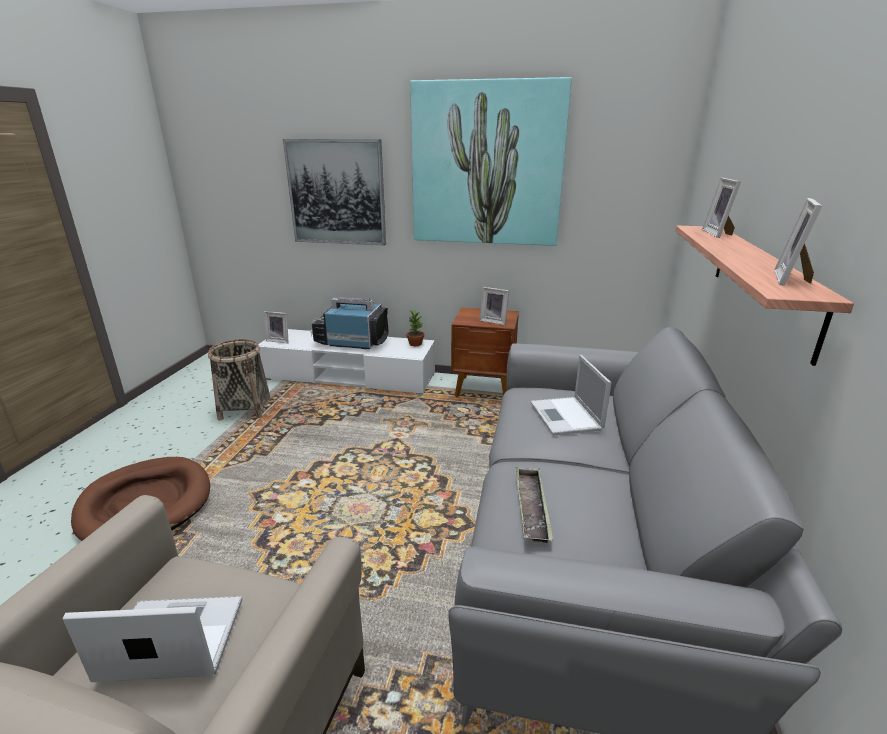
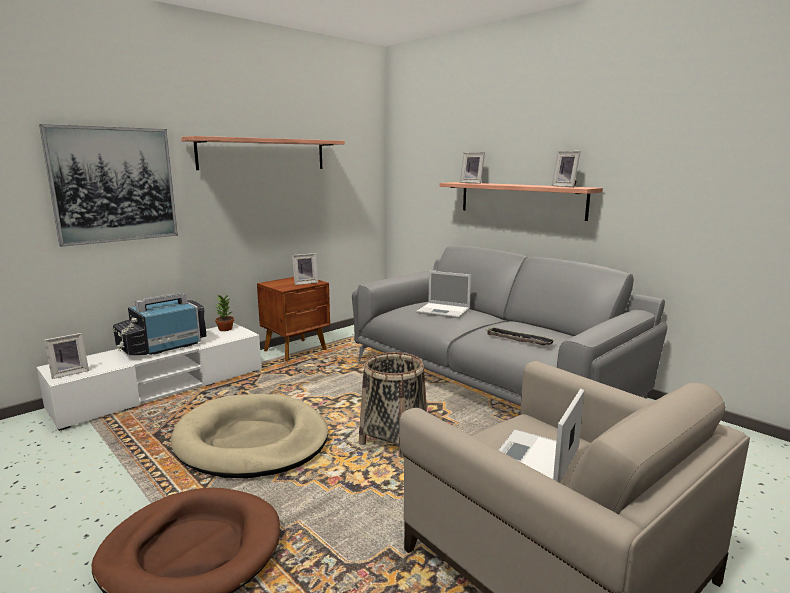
camera: 55 degrees left, 10 degrees down
basket [208,339,271,420] -> basket moved to [359,352,427,458]
picture [410,77,572,246] -> shelf [181,136,345,170]
none -> beige dog bed [171,394,328,478]

